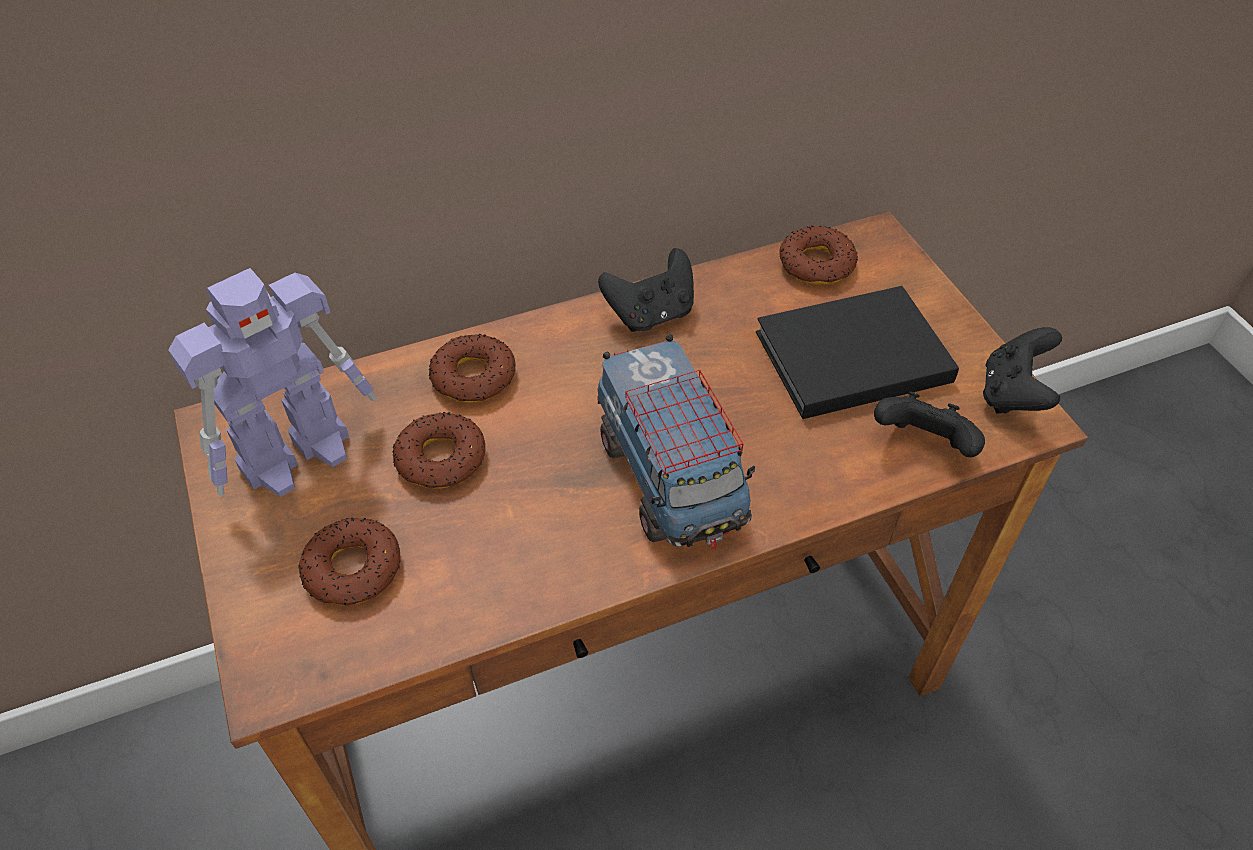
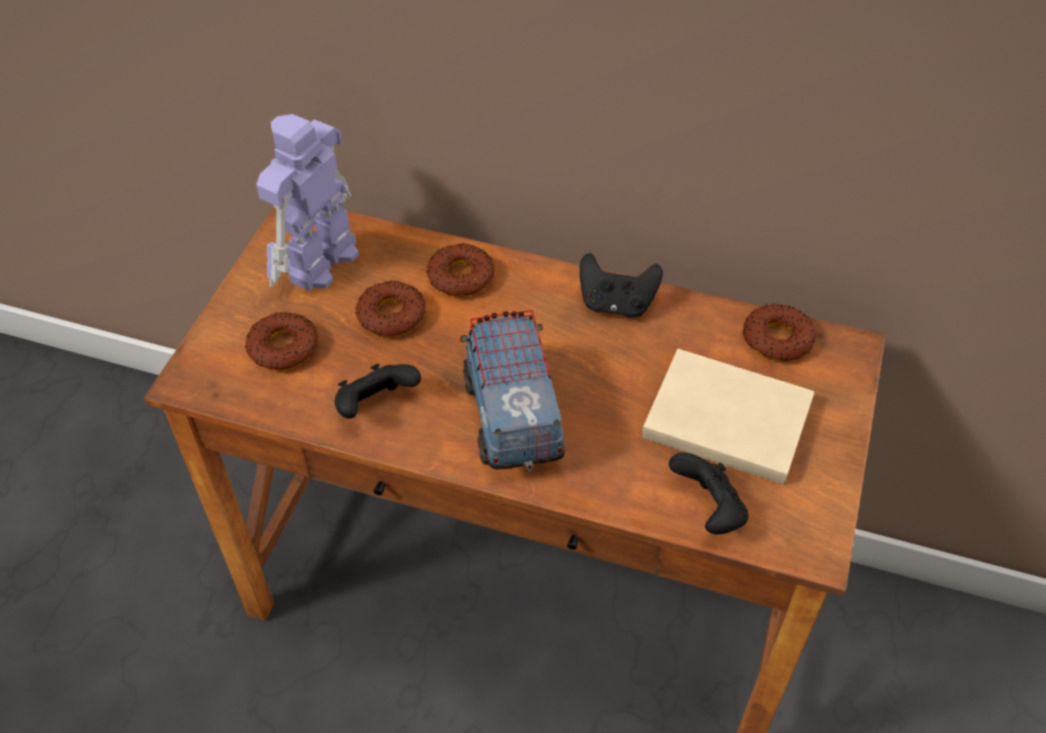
camera: 40 degrees right, 0 degrees up
toy robot [168,268,376,497] -> toy robot turned 120 degrees clockwise [256,114,359,291]
toy truck [598,334,755,549] -> toy truck turned 150 degrees clockwise [460,310,565,472]
black book [756,286,959,419] -> beige book [642,349,815,485]
black game controller [983,327,1062,414] -> black game controller moved to [334,363,421,419]

